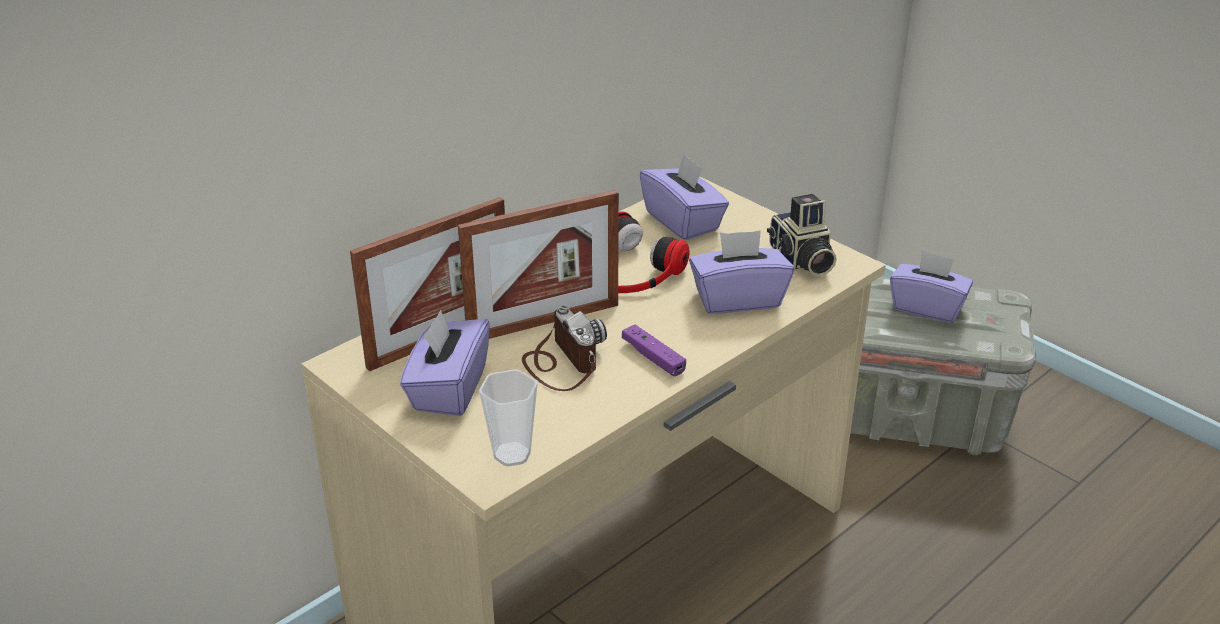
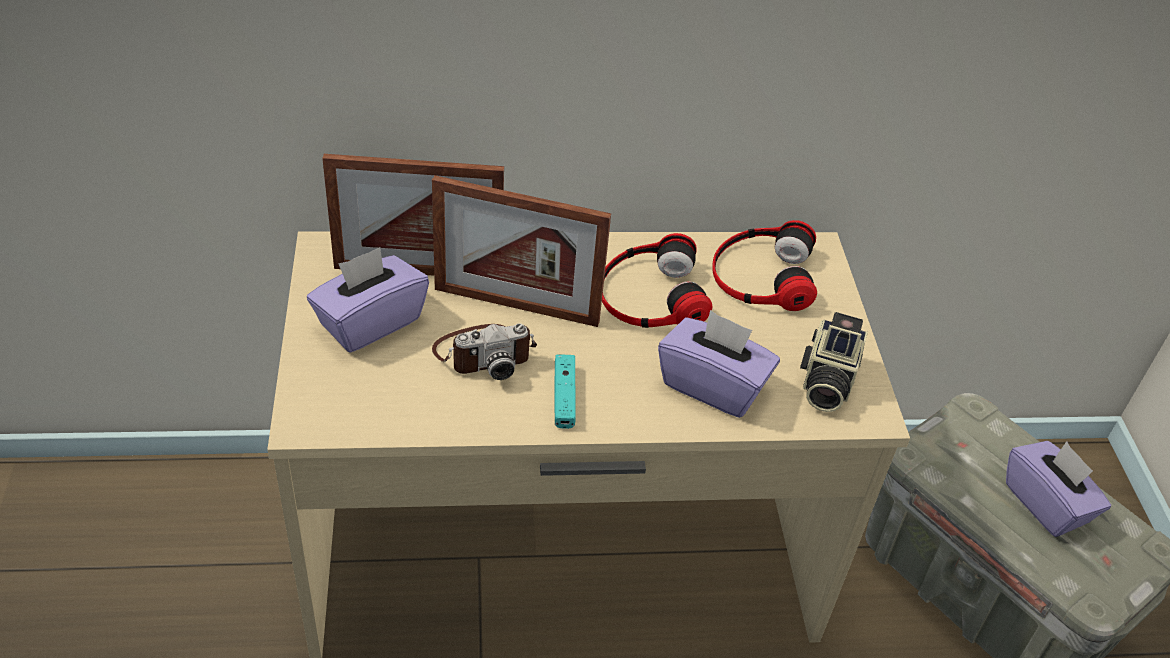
camera: 35 degrees right, 10 degrees up
cup [479,369,538,467] -> none
camera [522,306,607,391] -> camera turned 60 degrees clockwise [432,324,537,380]
purple game controller [622,324,686,376] -> turquoise game controller [554,354,576,429]
purple tissue box [640,154,729,240] -> headphones [712,220,817,311]

